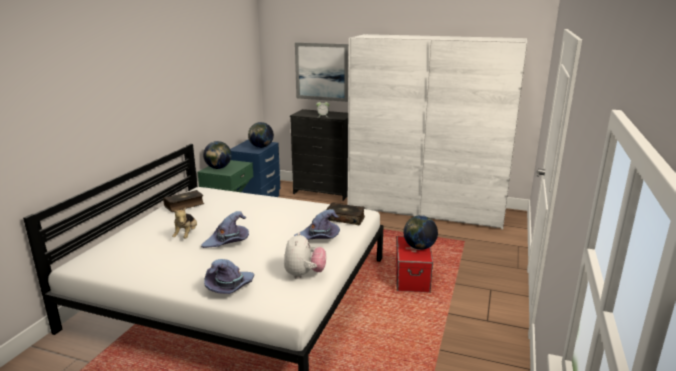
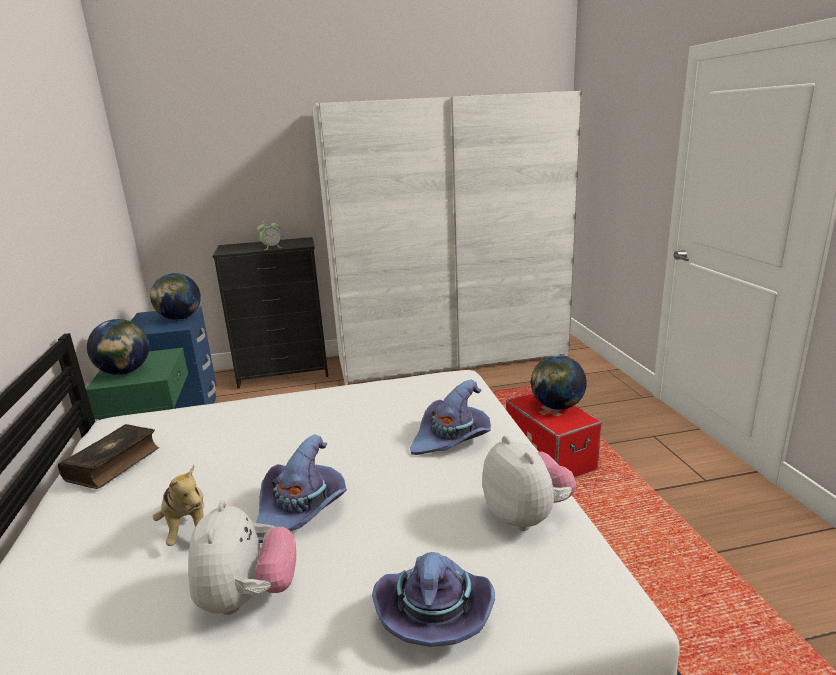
camera: 30 degrees left, 0 degrees up
picture [295,42,348,102] -> none
book [326,203,365,225] -> none
none -> plush toy [188,500,296,615]

